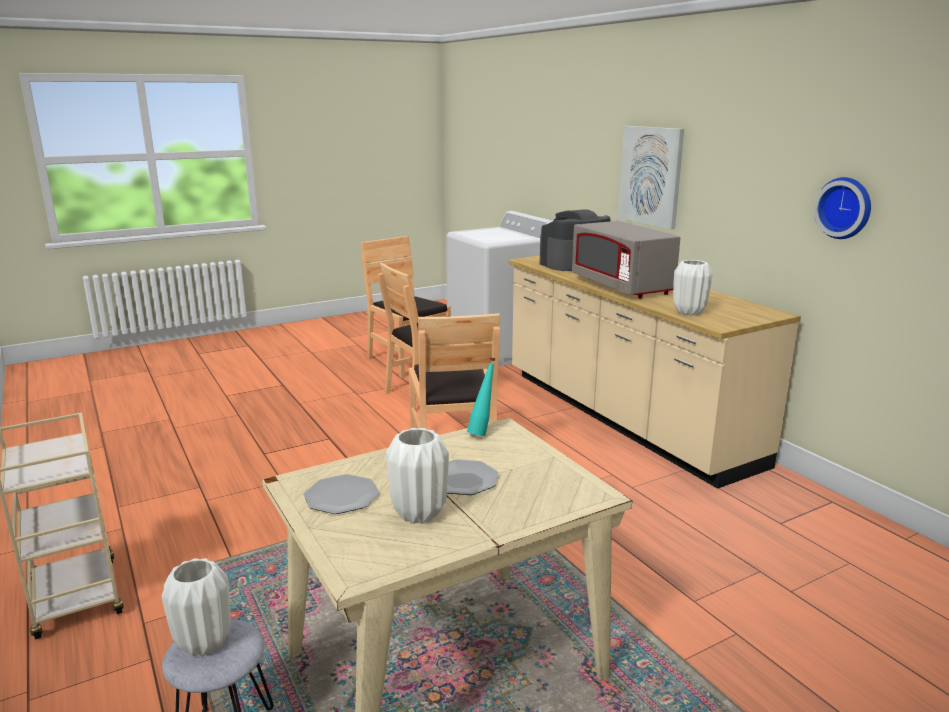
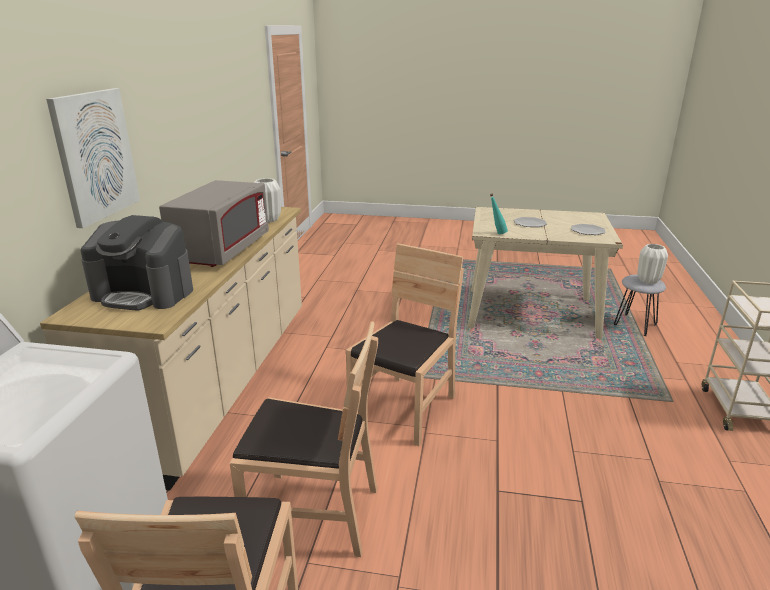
camera: 140 degrees left, 5 degrees up
white vase [386,428,449,524] -> none
wall clock [814,177,871,239] -> none

